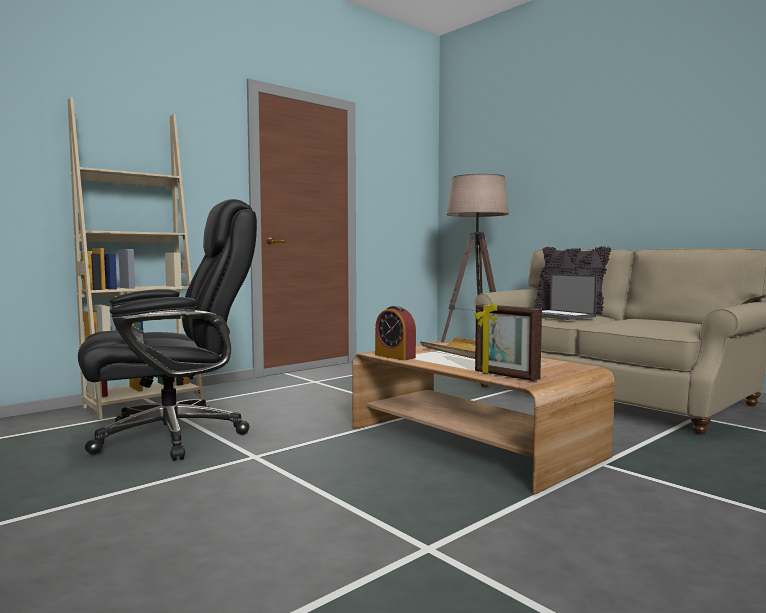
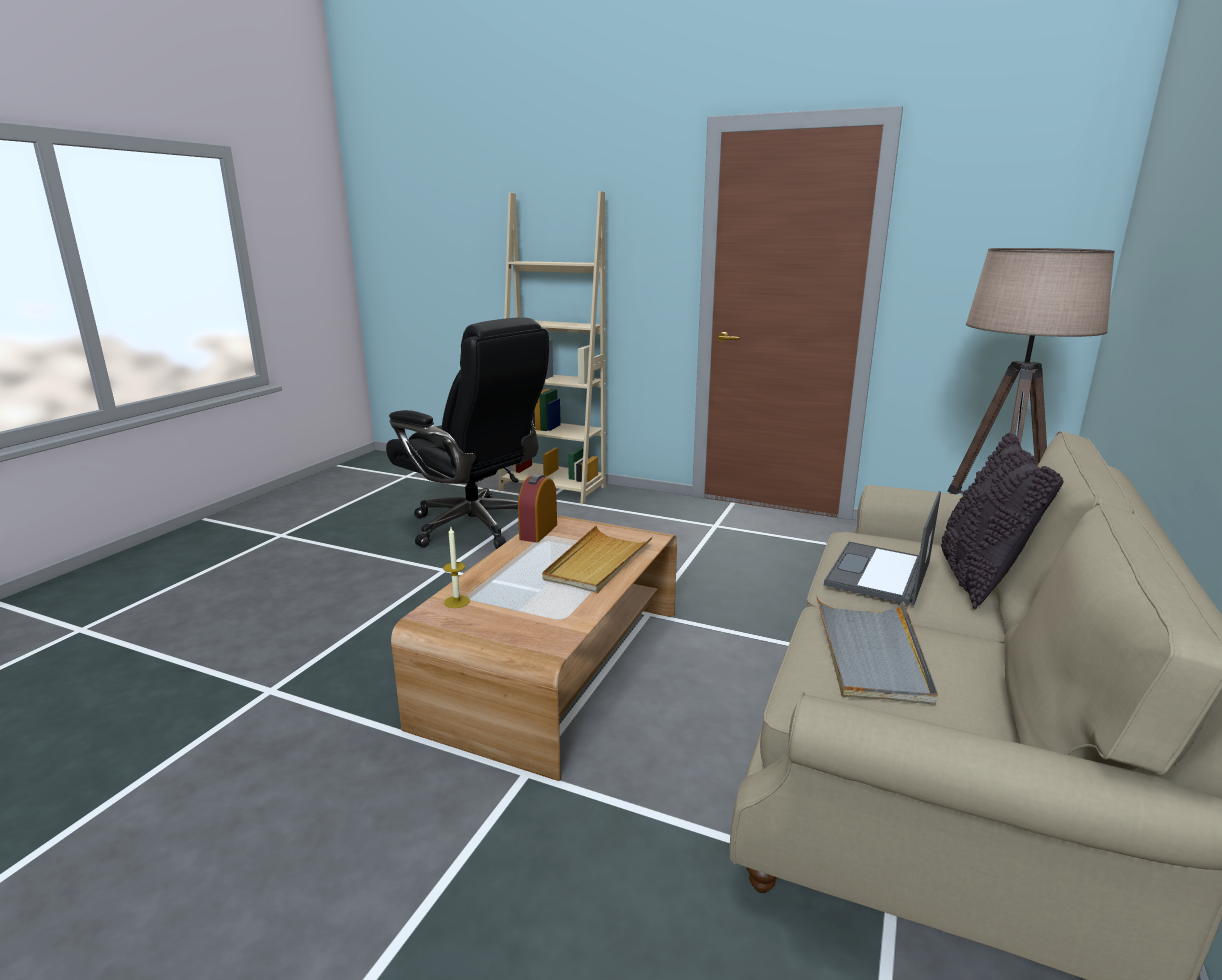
camera: 65 degrees right, 15 degrees up
picture frame [475,303,542,381] -> candle [443,527,470,608]
none -> grey tray [816,596,938,705]

